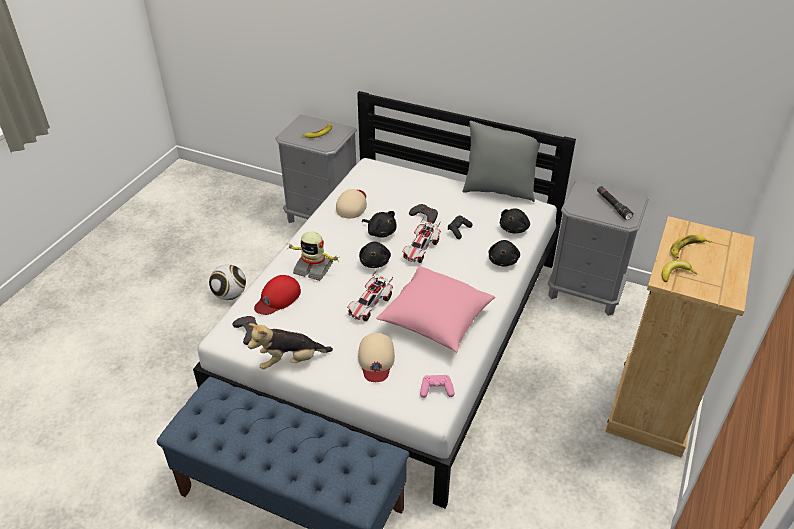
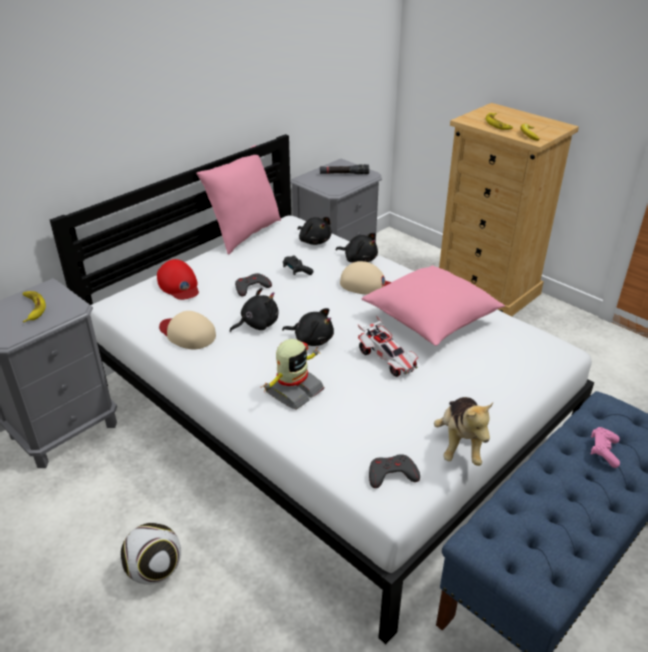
camera: 70 degrees left, 5 degrees down
red cap [254,275,301,315] -> red cap moved to [157,259,199,300]
beige cap [358,333,395,382] -> beige cap moved to [340,261,392,295]
toy car [402,217,441,263] -> none
pink game controller [420,375,455,398] -> pink game controller moved to [591,427,620,468]
grey pillow [463,121,545,202] -> pink pillow [196,145,281,255]

